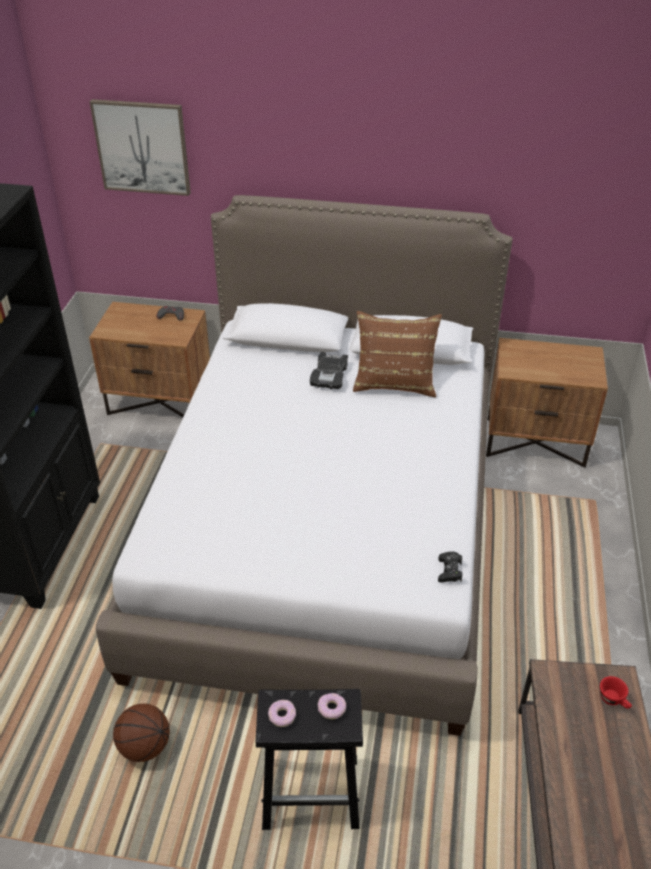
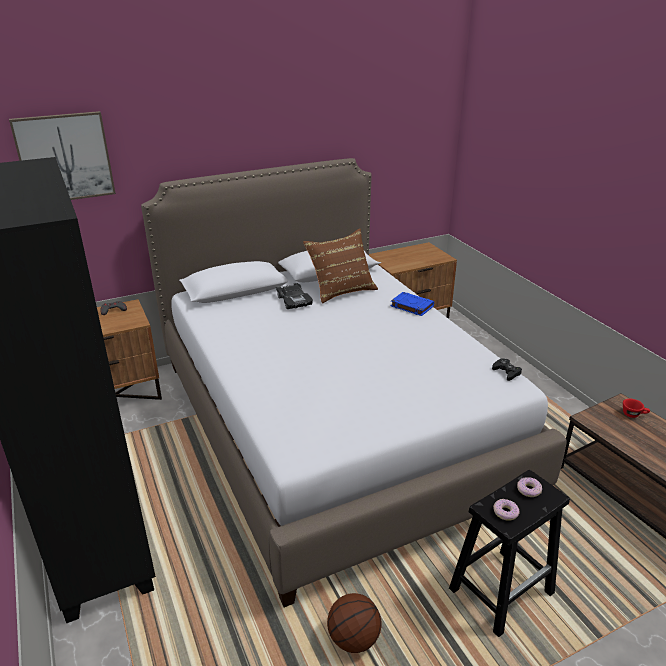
camera: 35 degrees left, 10 degrees down
none -> blue book [391,292,434,316]

